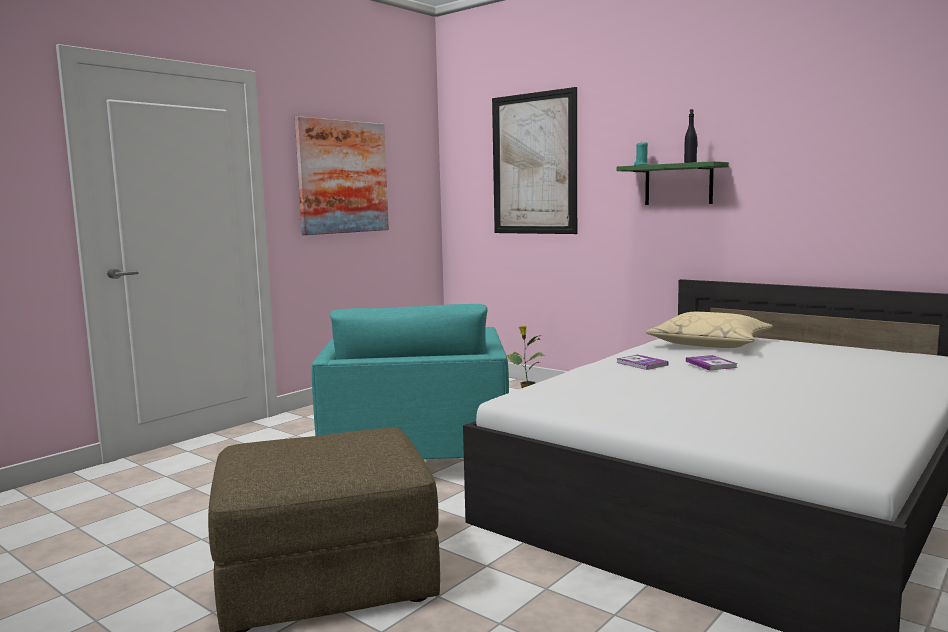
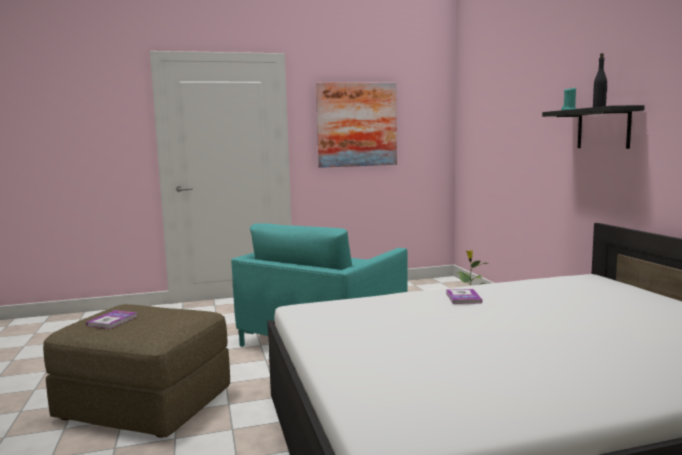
camera: 35 degrees right, 0 degrees up
picture [492,87,577,234] -> none
green shelf [617,161,729,205] -> black shelf [542,105,645,149]
beige pillow [646,312,773,348] -> none
book [686,355,738,371] -> book moved to [86,310,138,329]

